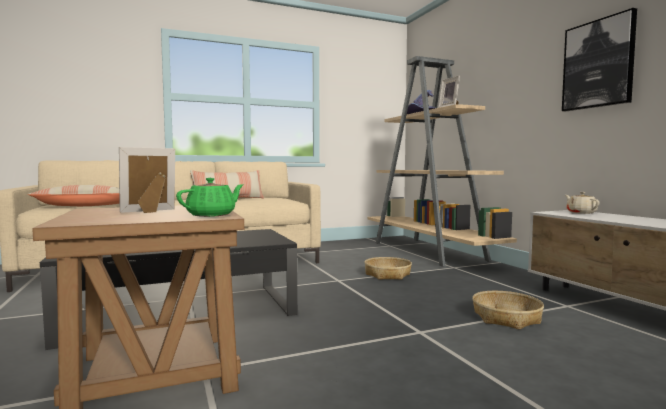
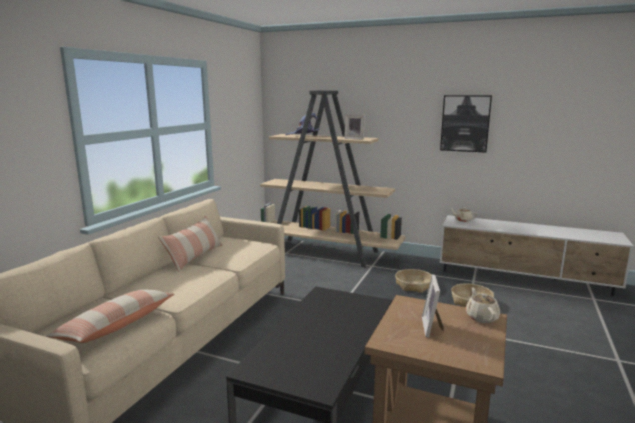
camera: 45 degrees left, 10 degrees up
green teapot [176,178,244,217] -> beige teapot [465,287,500,323]
basket [364,257,412,280] -> basket moved to [395,269,432,293]

